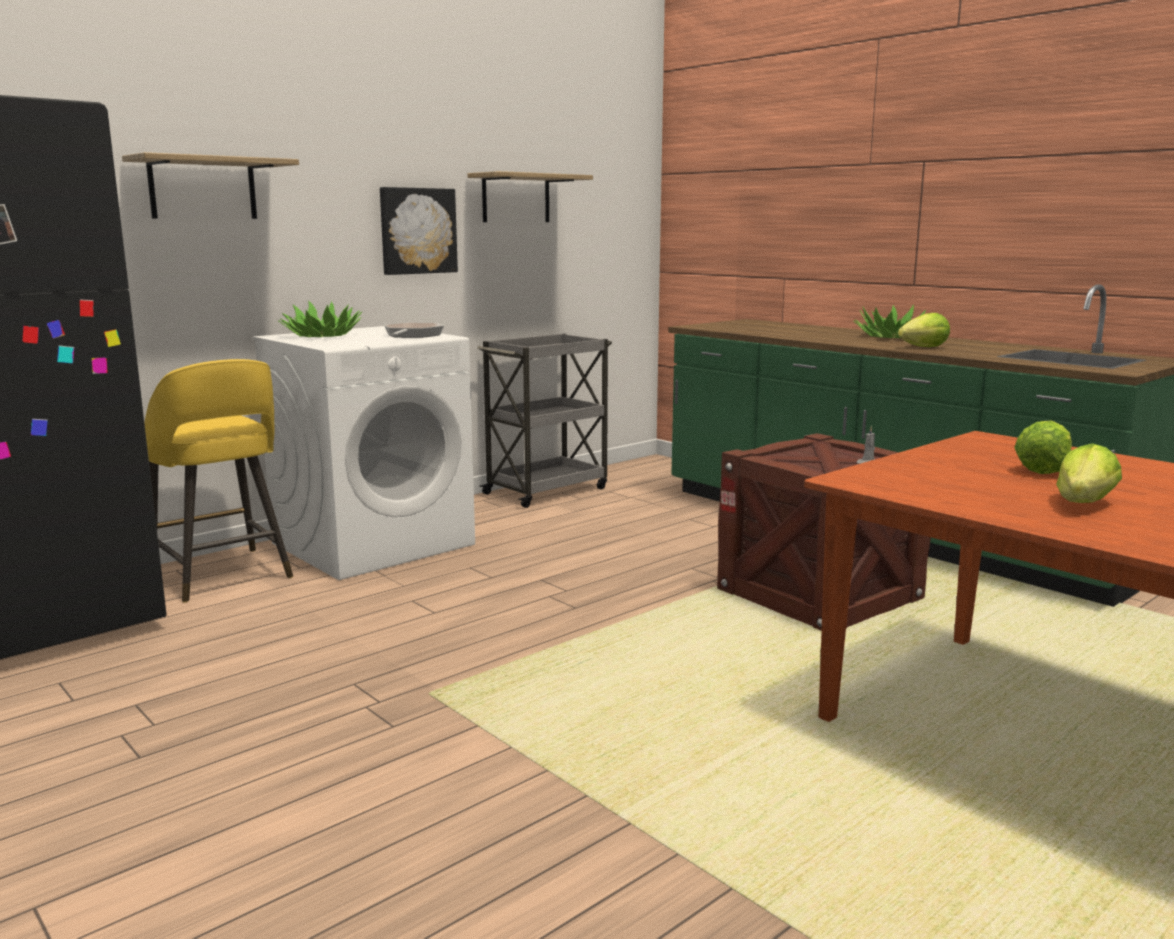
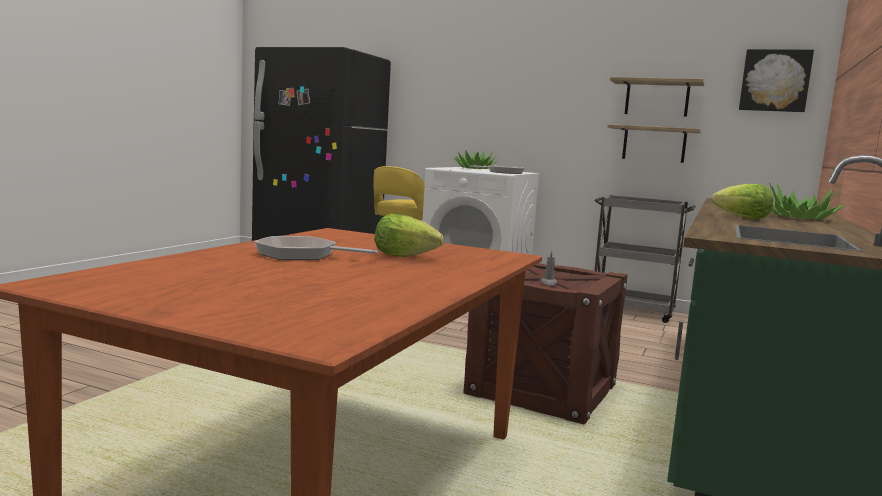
camera: 65 degrees right, 5 degrees down
shelf [122,152,299,219] -> shelf moved to [607,124,701,163]
picture [380,187,458,275] -> picture moved to [739,49,814,112]
lettuce [1056,443,1122,503] -> frying pan [254,236,378,260]

